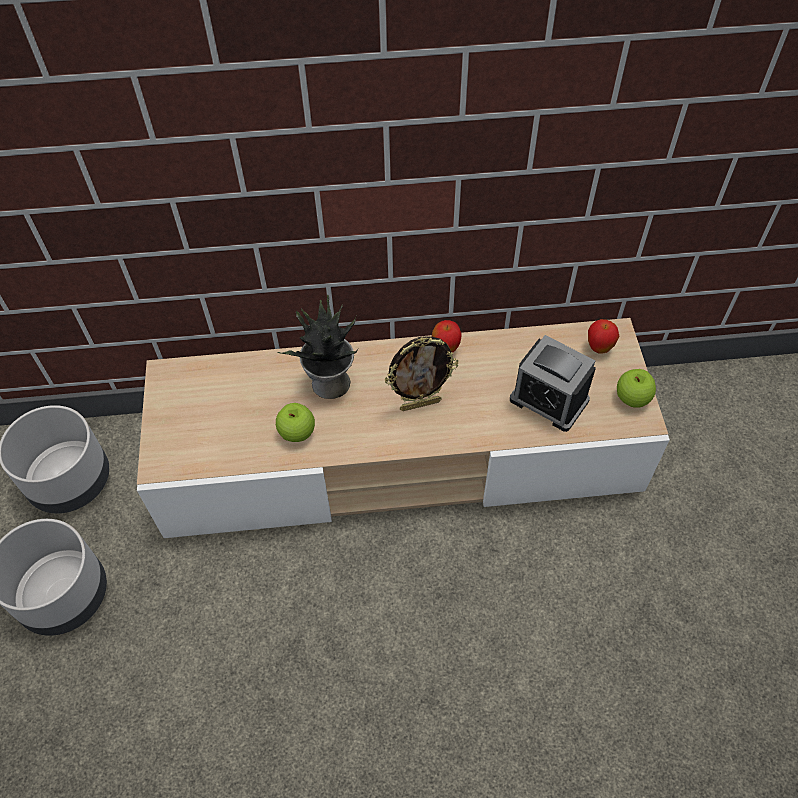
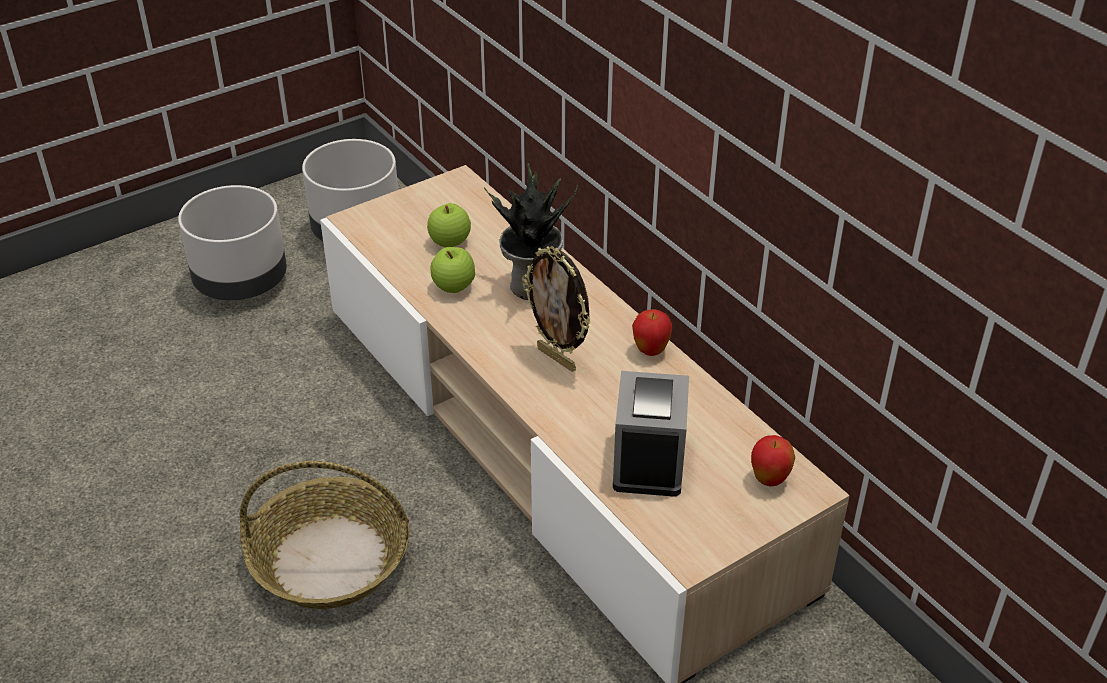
camera: 60 degrees right, 15 degrees down
apple [617,369,656,408] -> apple moved to [427,203,471,247]
none -> basket [240,461,409,609]

